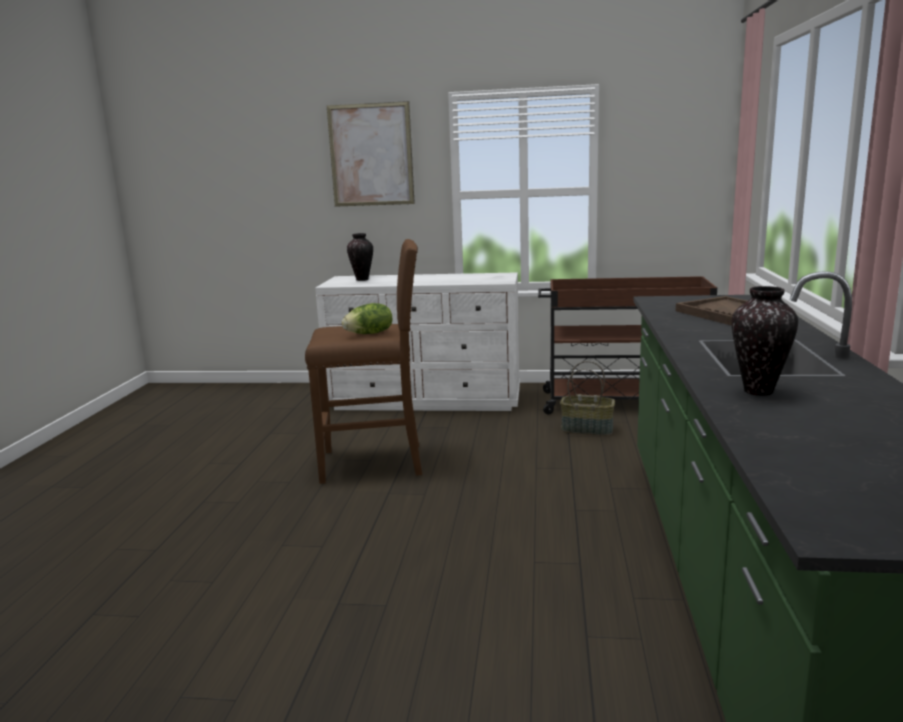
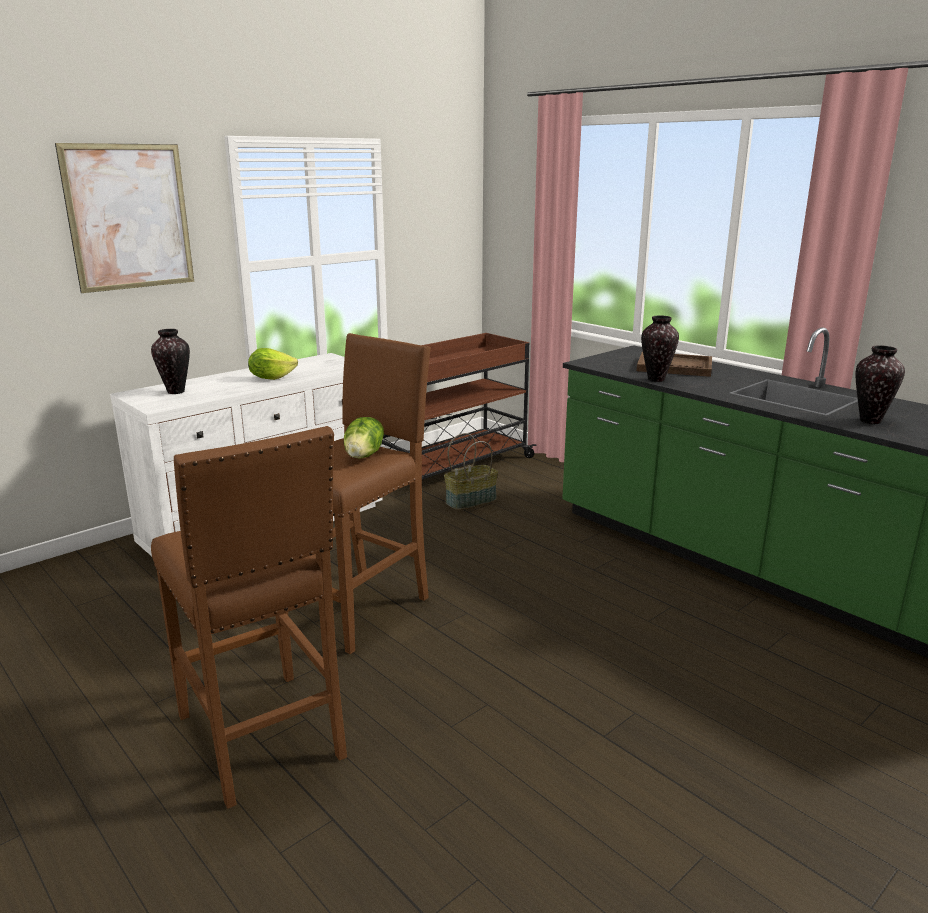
camera: 50 degrees left, 5 degrees up
none -> brown stool [151,426,347,809]
none -> lettuce [248,348,298,380]
none -> vase [641,315,679,382]

